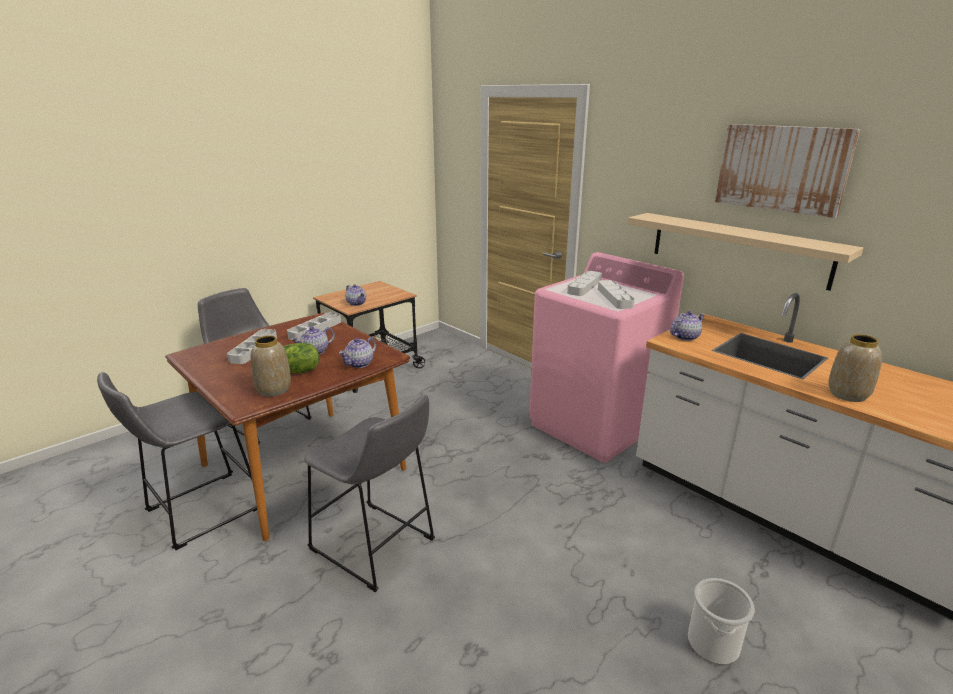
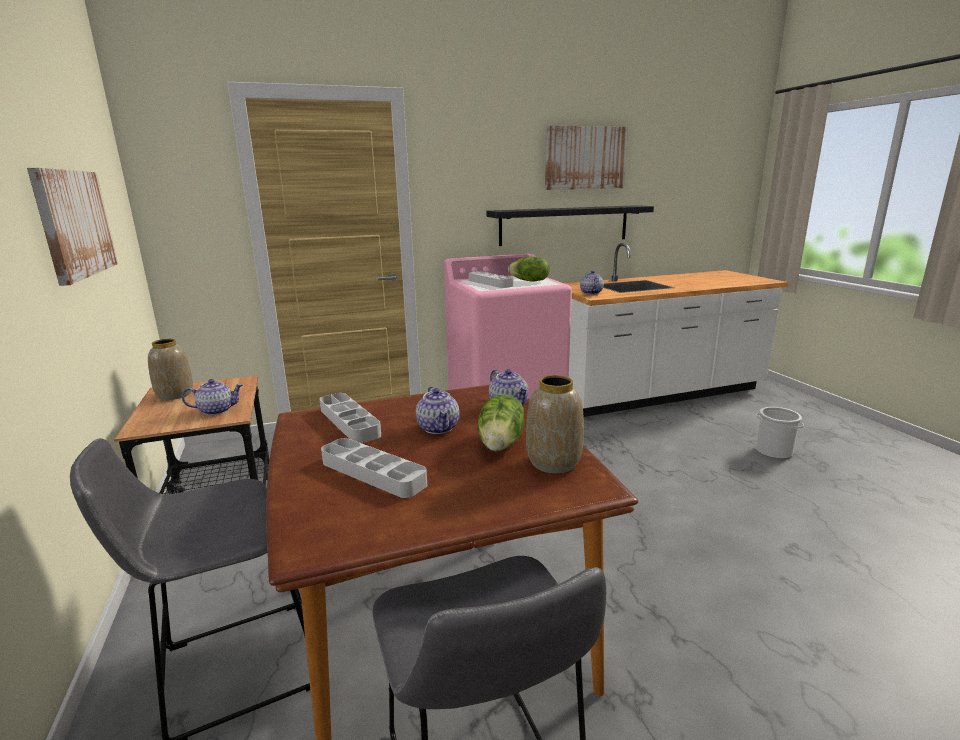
camera: 65 degrees left, 5 degrees down
grey stool [304,395,435,592] -> none
grey tray [598,280,635,309] -> lettuce [508,257,549,282]
beige shelf [628,213,863,291] -> black shelf [486,205,654,246]
vase [828,334,882,402] -> vase moved to [148,339,193,400]
none -> picture [27,168,118,286]

